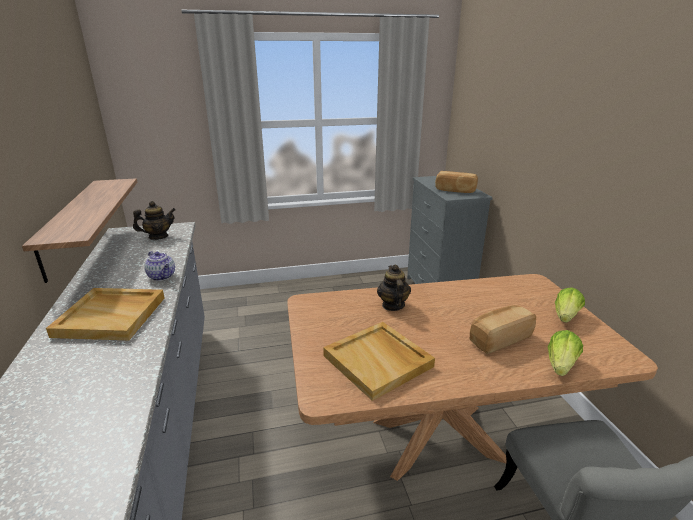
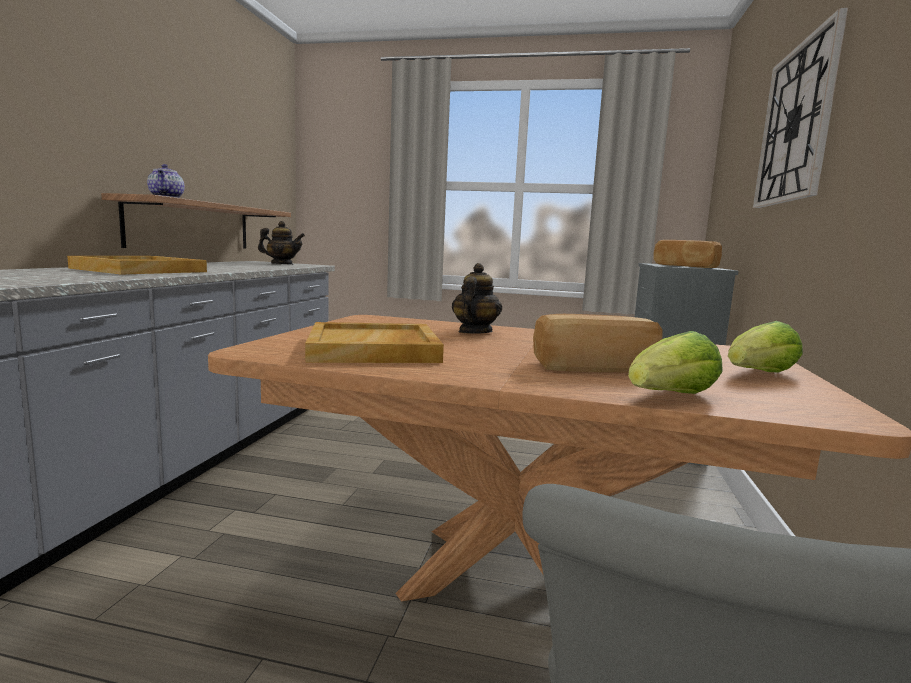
camera: 25 degrees right, 15 degrees down
teapot [144,251,175,281] -> teapot moved to [147,164,184,198]
none -> wall clock [753,8,848,208]

